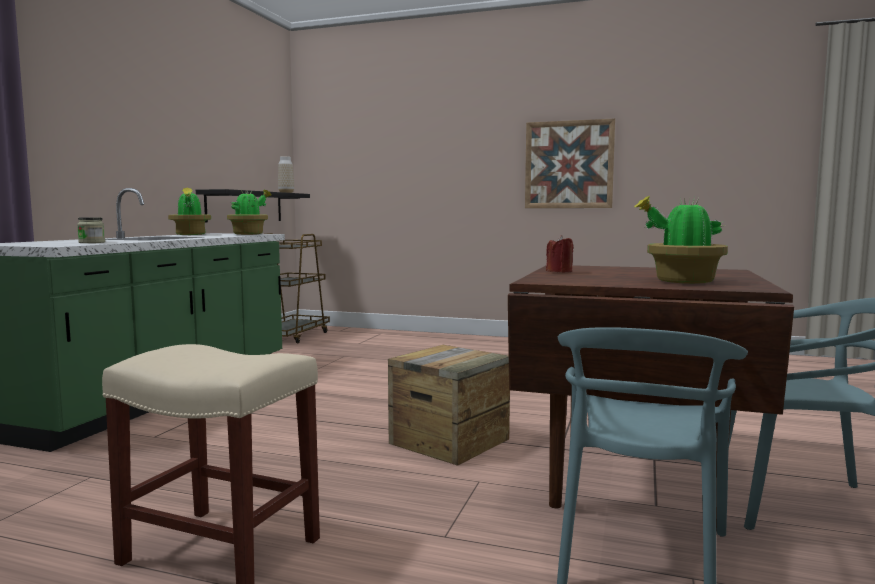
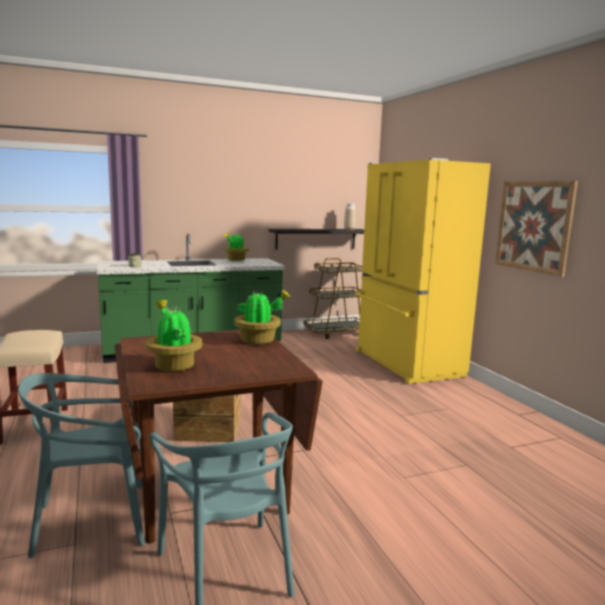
camera: 50 degrees right, 5 degrees up
potted plant [227,189,271,235] -> potted plant moved to [234,290,291,344]
red candle [546,235,574,272] -> none
none -> yellow fridge [356,158,491,384]

